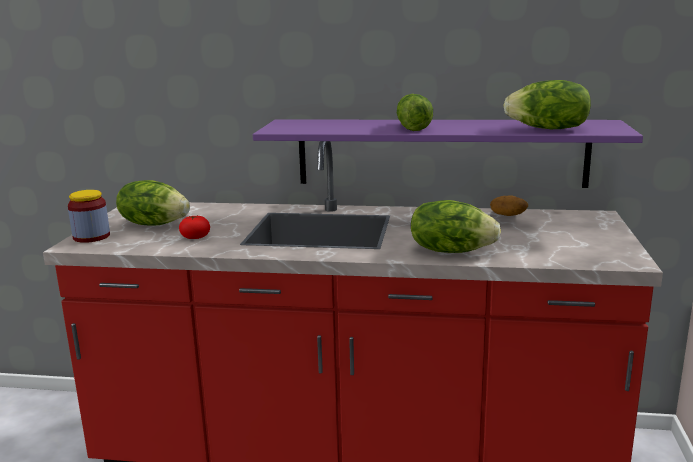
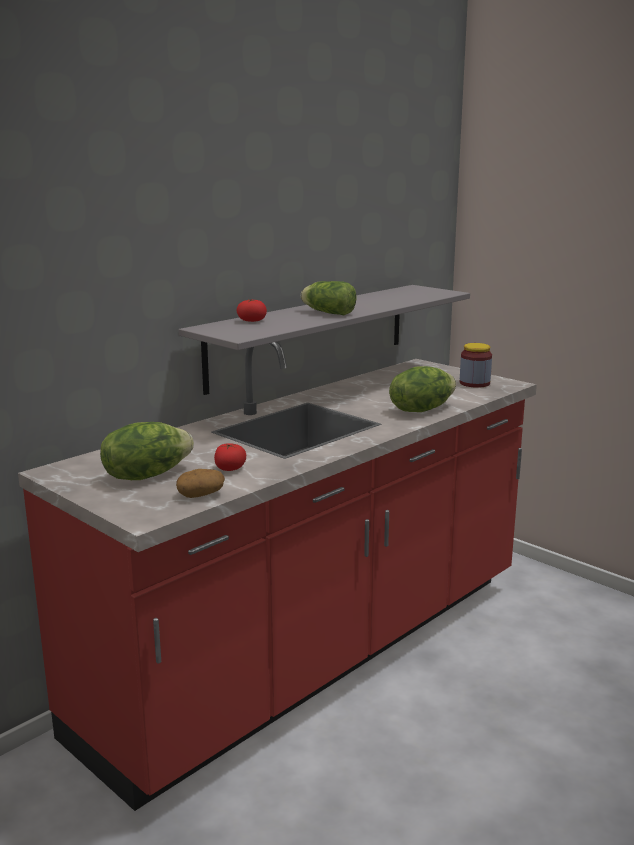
camera: 55 degrees left, 0 degrees up
jar [68,190,110,243] -> jar moved to [460,343,492,388]
purple shelf [253,120,643,188] -> grey shelf [179,285,470,395]
potato [490,195,528,216] -> potato moved to [176,469,225,498]
lettuce [503,80,591,129] -> none
none -> tomato [236,299,267,322]

